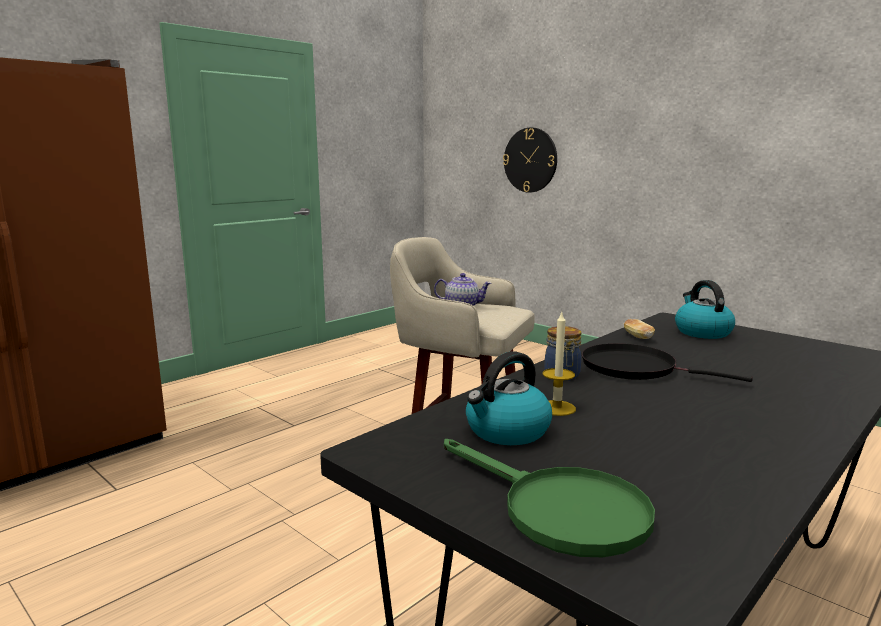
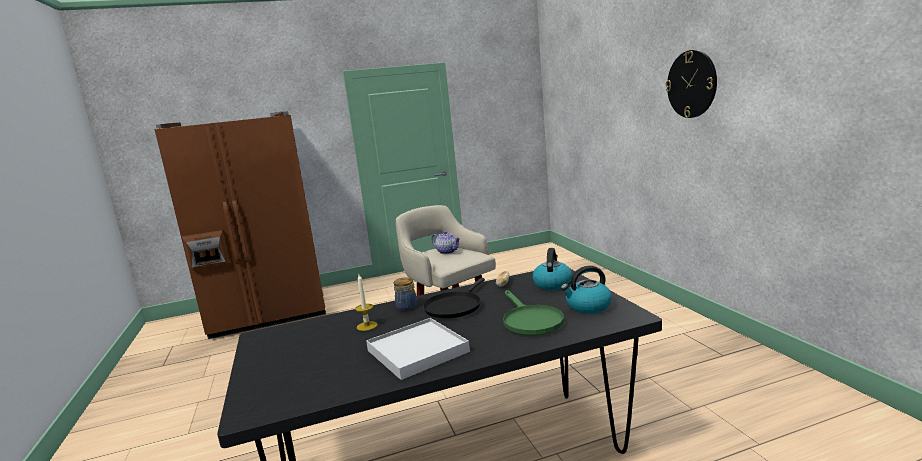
camera: 30 degrees right, 0 degrees up
green frying pan [444,439,655,557] -> green frying pan moved to [503,290,564,336]
kettle [466,351,552,445] -> kettle moved to [561,266,612,314]
wall clock [503,128,557,193] -> wall clock moved to [666,50,717,118]
black frying pan [582,343,753,382] -> black frying pan turned 120 degrees counterclockwise [423,278,485,319]
none -> white tray [366,318,470,380]

